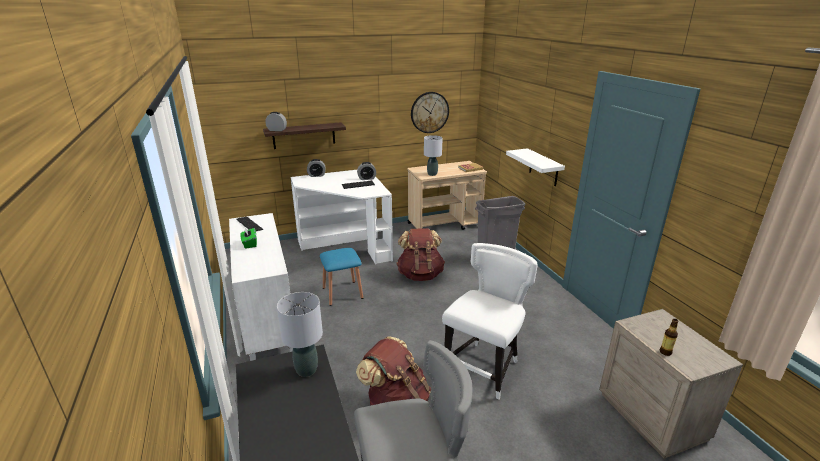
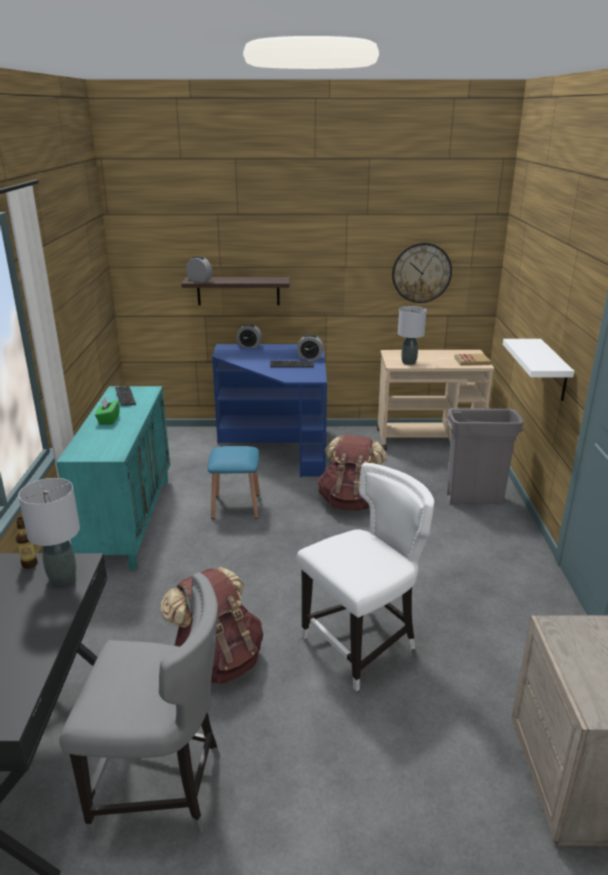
camera: 20 degrees right, 0 degrees up
white cabinet [229,213,293,361] -> turquoise cabinet [56,386,170,570]
white desk [291,170,393,265] -> blue desk [212,344,327,477]
bottle [660,319,678,356] -> bottle moved to [16,517,38,569]

